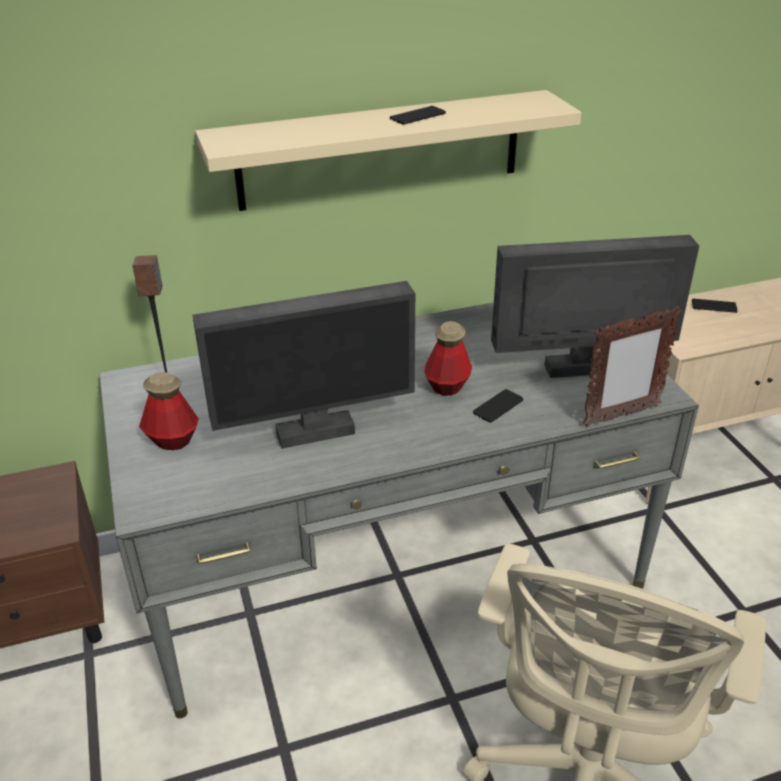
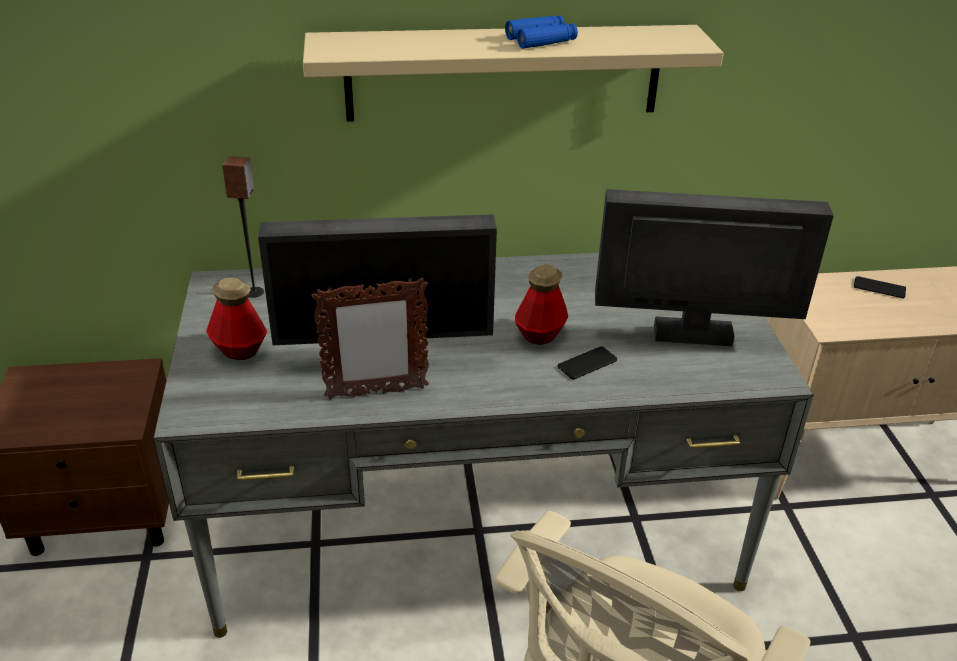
camera: 10 degrees right, 0 degrees up
phone [390,106,446,125] -> blue binoculars [505,15,578,49]
picture frame [583,306,681,427] -> picture frame moved to [311,277,429,400]

